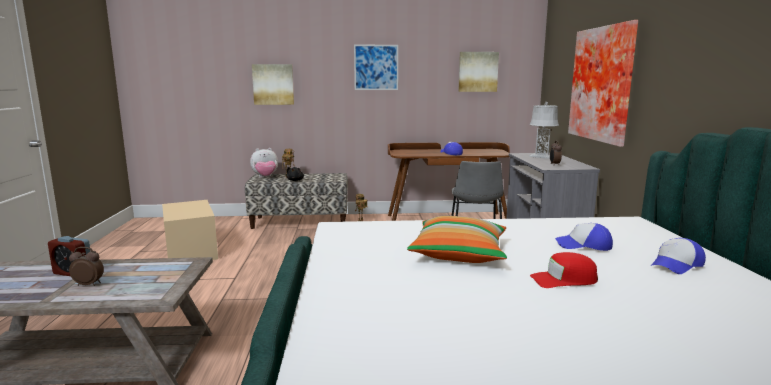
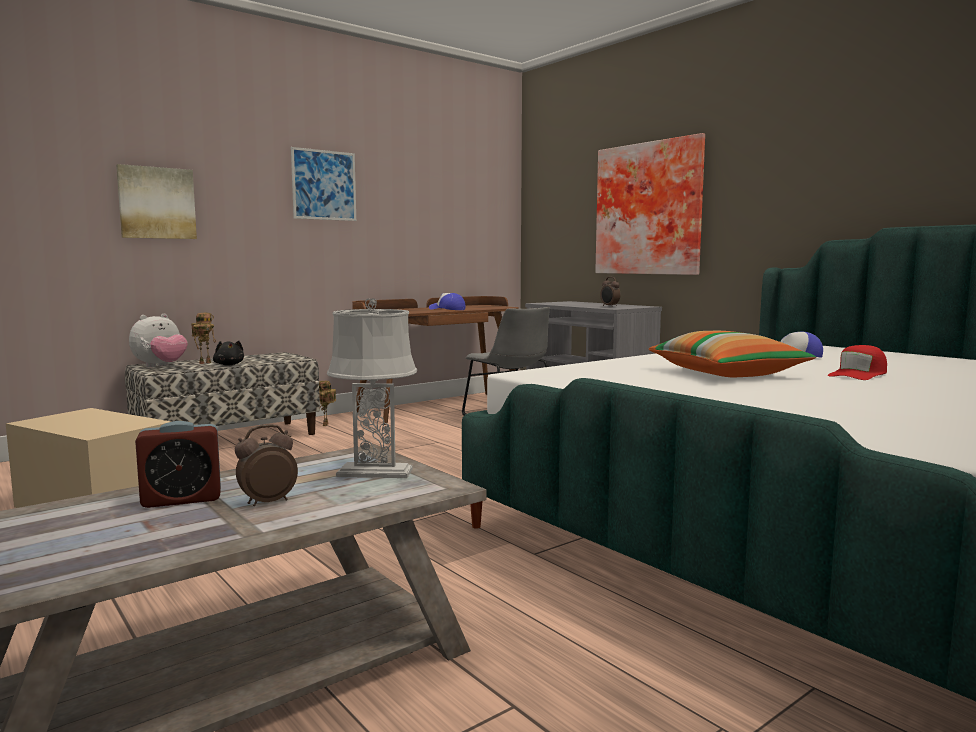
camera: 35 degrees left, 5 degrees down
picture [458,52,499,92] -> none
grey table lamp [529,102,559,159] -> grey table lamp moved to [327,298,417,478]
cap [651,238,706,274] -> none

